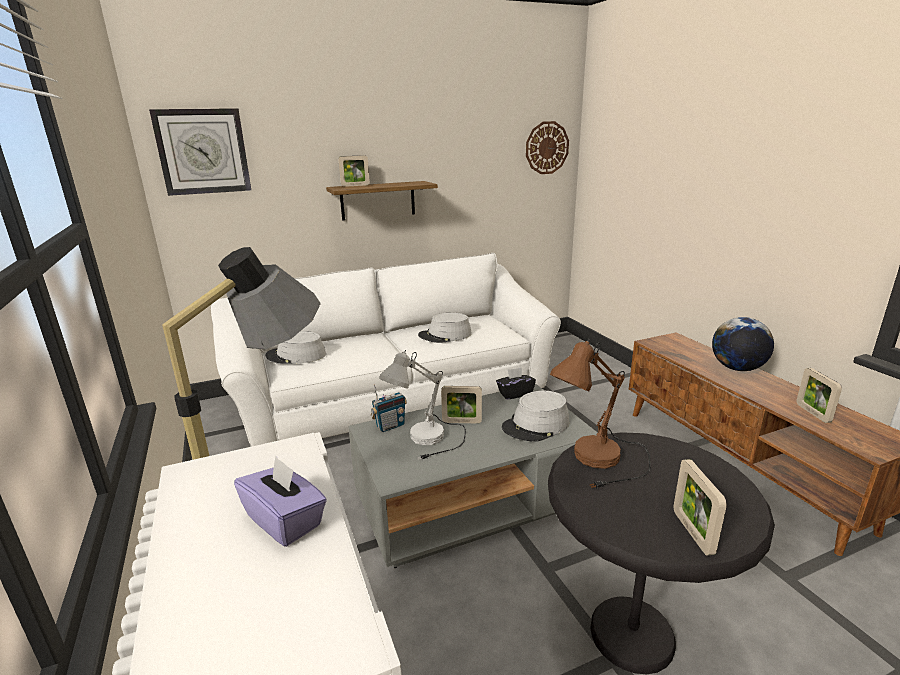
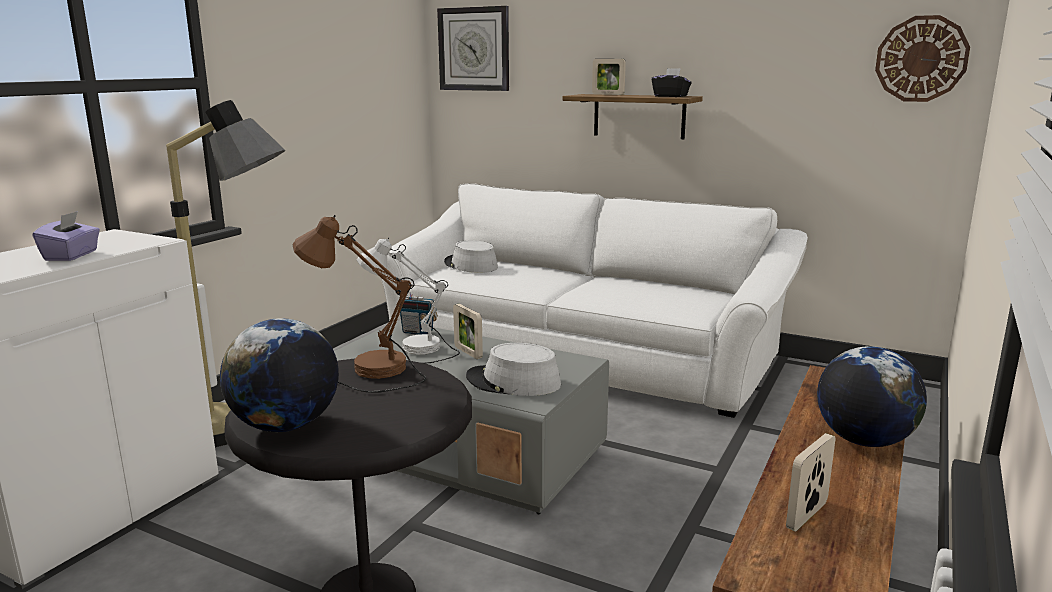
camera: 50 degrees right, 5 degrees down
grey hat [418,313,472,343] -> none
black tissue box [496,368,536,400] -> black tissue box moved to [651,68,691,97]
picture frame [674,459,727,555] -> globe [220,318,339,432]

